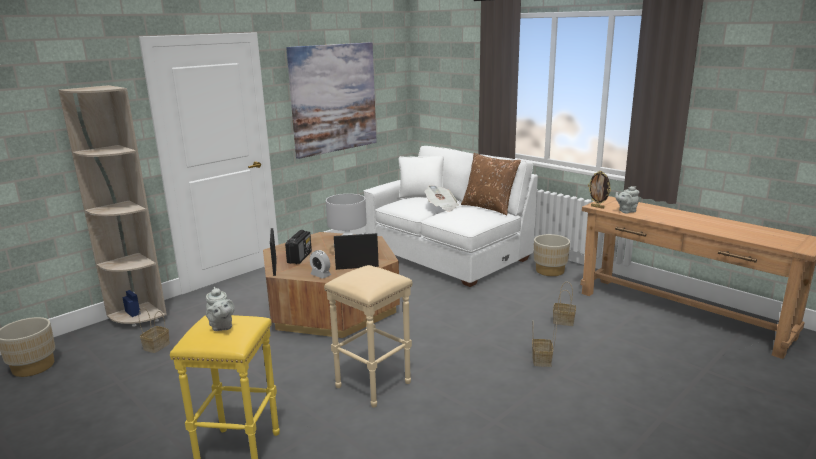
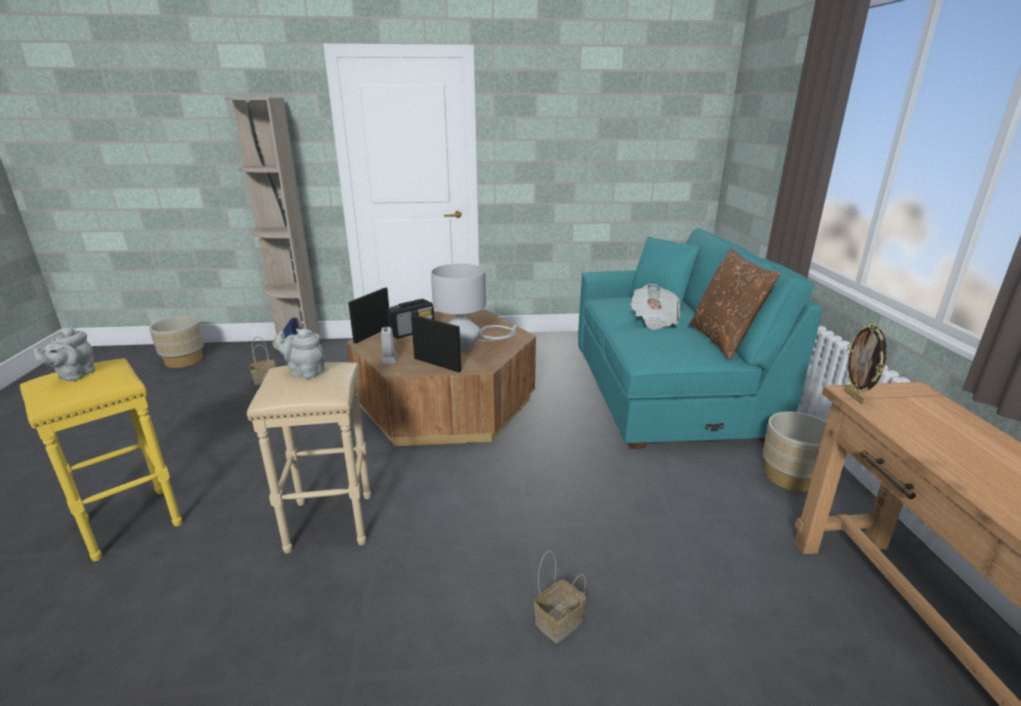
camera: 40 degrees right, 5 degrees up
picture [286,42,377,159] -> none
white sofa [364,146,538,287] -> turquoise sofa [578,228,823,449]
basket [553,282,576,326] -> none
grey teapot [615,186,639,213] -> grey teapot moved to [275,328,325,379]

